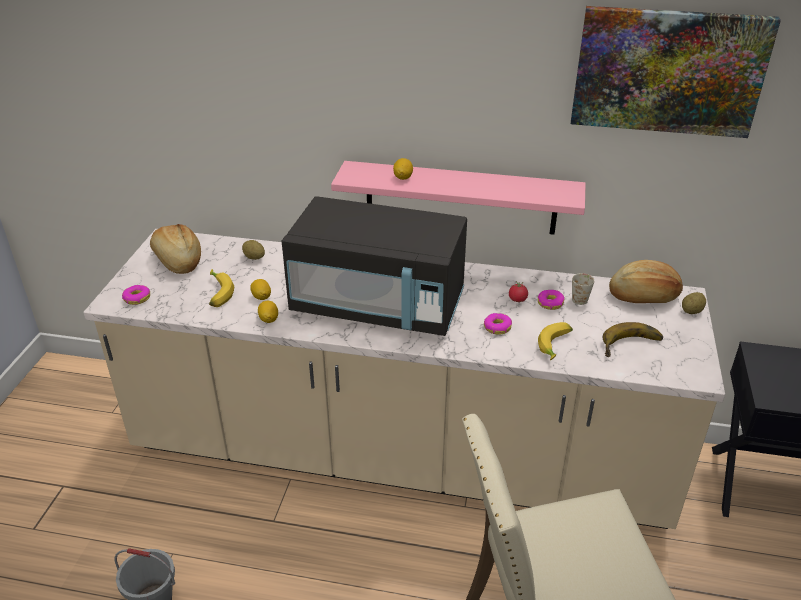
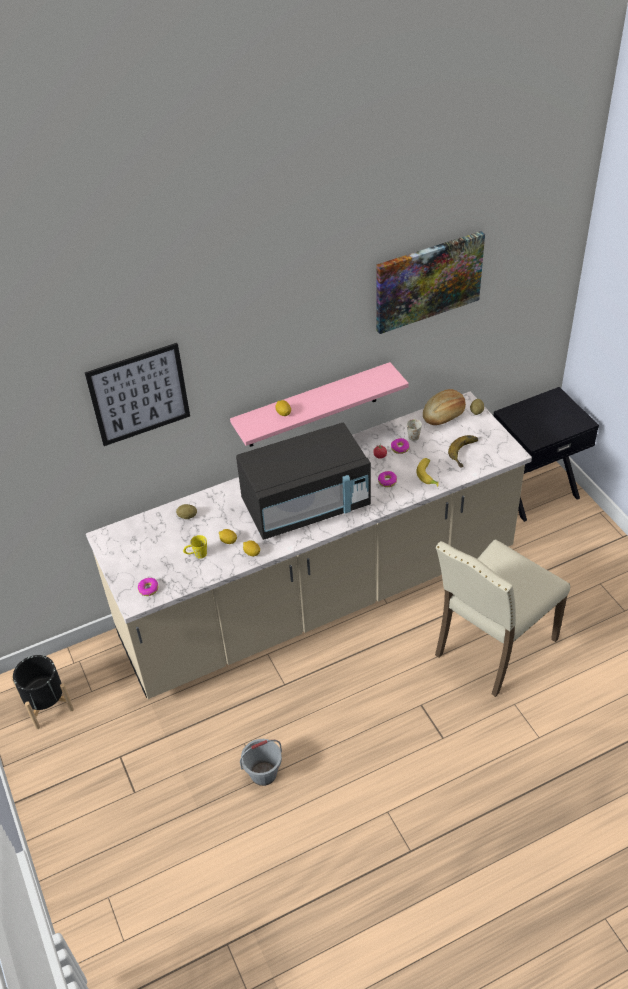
camera: 35 degrees left, 10 degrees up
bread [150,224,201,274] -> none
banana [209,269,234,307] -> yellow mug [183,535,207,559]
none -> black planter [11,655,74,729]
none -> picture [85,343,190,446]

